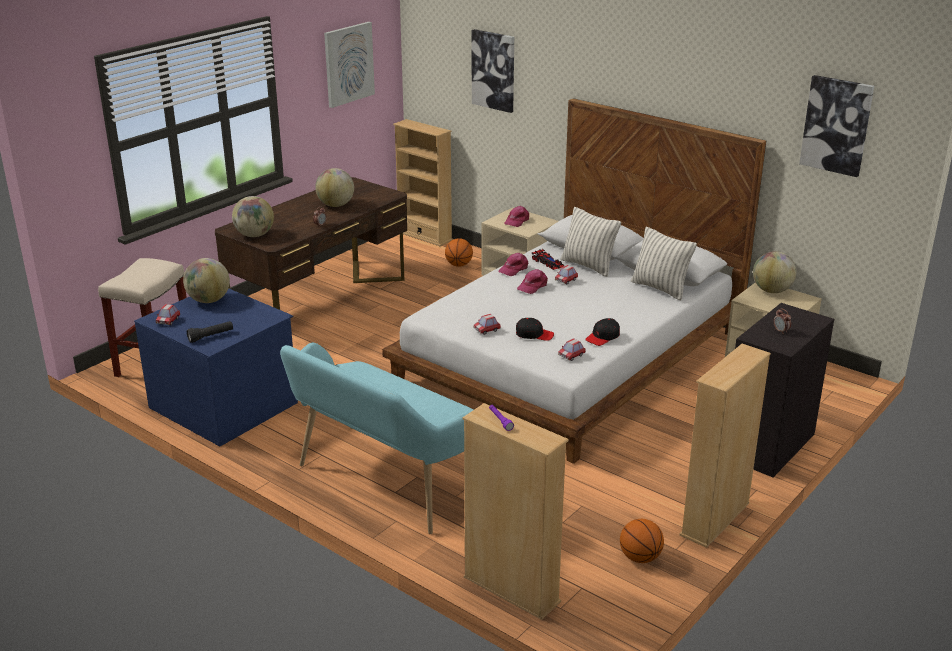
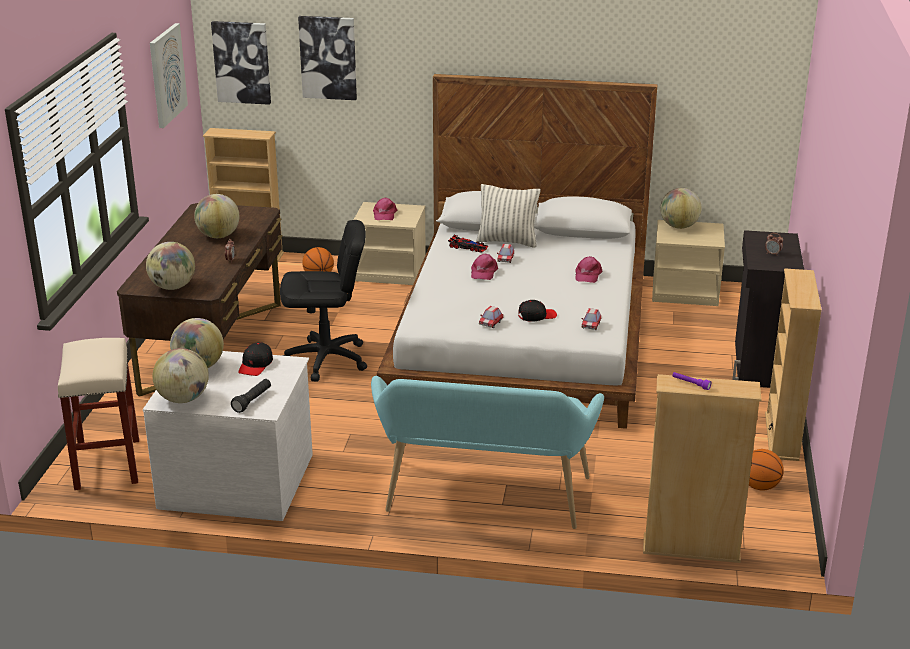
camera: 30 degrees left, 0 degrees up
blue dresser [134,288,298,446] -> white dresser [143,351,313,521]
toy car [156,304,180,325] -> globe [153,348,209,403]
pink cap [498,253,528,276] -> pink cap moved to [575,256,603,283]
black cap [585,318,620,346] -> black cap moved to [238,342,273,376]
pillow [631,227,697,300] -> none
picture [799,75,874,177] -> picture moved to [211,21,271,105]
none -> black office chair [280,220,367,382]

